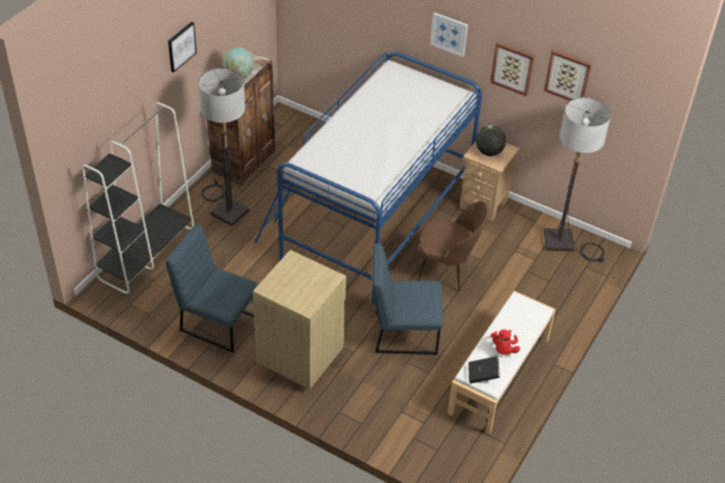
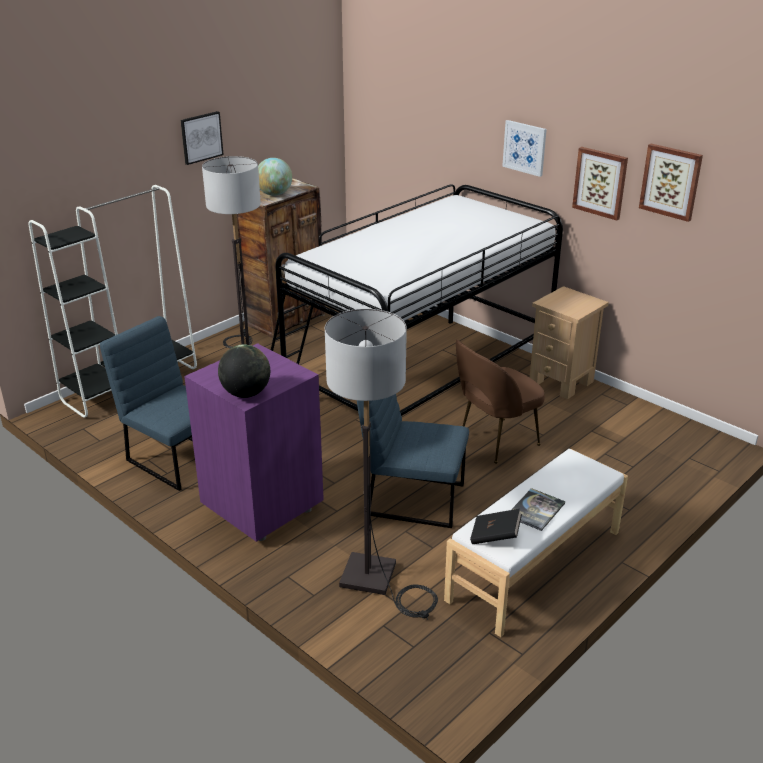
camera: 15 degrees right, 15 degrees down
brown dresser [253,250,346,389] -> purple dresser [184,343,324,542]
blue bed [254,52,482,304] -> black bed [271,184,563,416]
brown chair [417,201,489,291] -> brown chair turned 120 degrees clockwise [456,339,545,464]
globe [476,125,506,156] -> globe moved to [218,344,270,398]
red plush toy [491,330,520,355] -> book [511,488,565,531]
floor lamp [544,97,611,262] -> floor lamp moved to [325,309,438,620]

